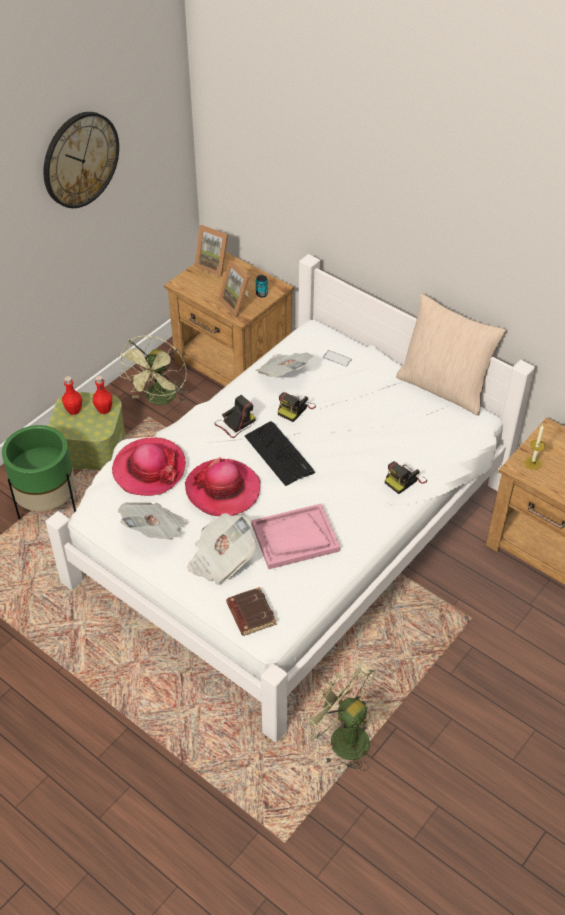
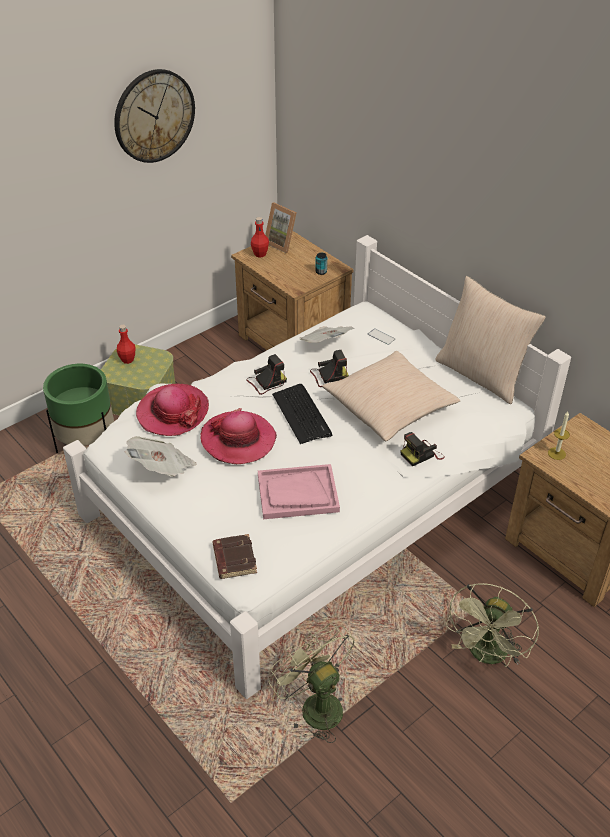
camera: 10 degrees right, 5 degrees down
red bottle [93,376,112,414] -> red bottle moved to [251,217,269,258]
green fan [118,336,187,405] -> green fan moved to [445,583,539,667]
newspaper [187,513,256,585] -> none
picture frame [218,260,250,317] -> none
camera [277,392,316,422] -> camera turned 150 degrees counterclockwise [310,350,349,387]
none -> beige pillow [322,351,461,441]

